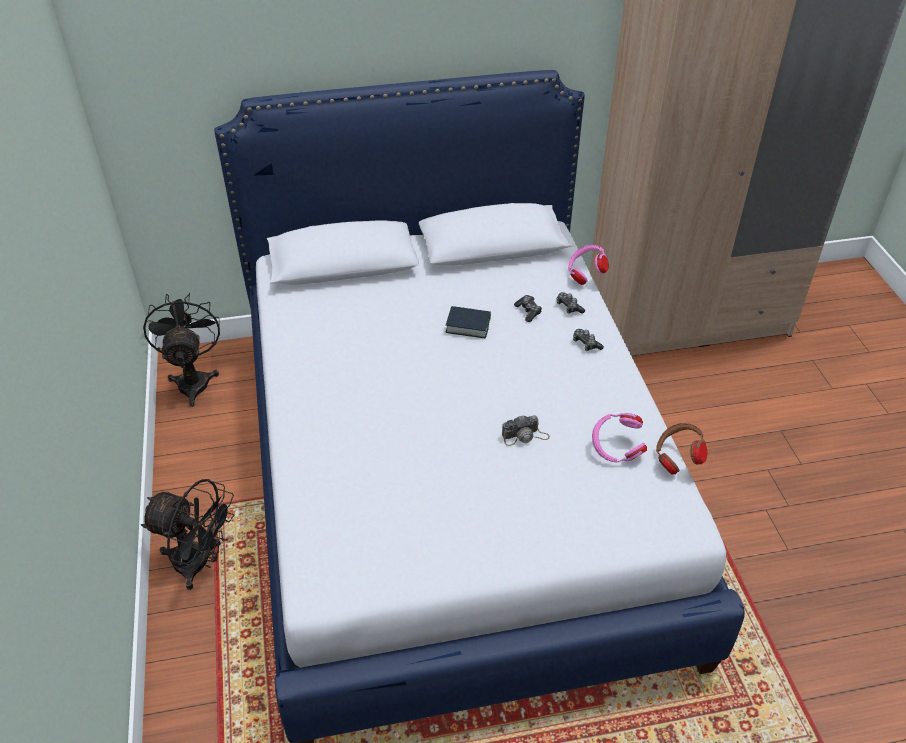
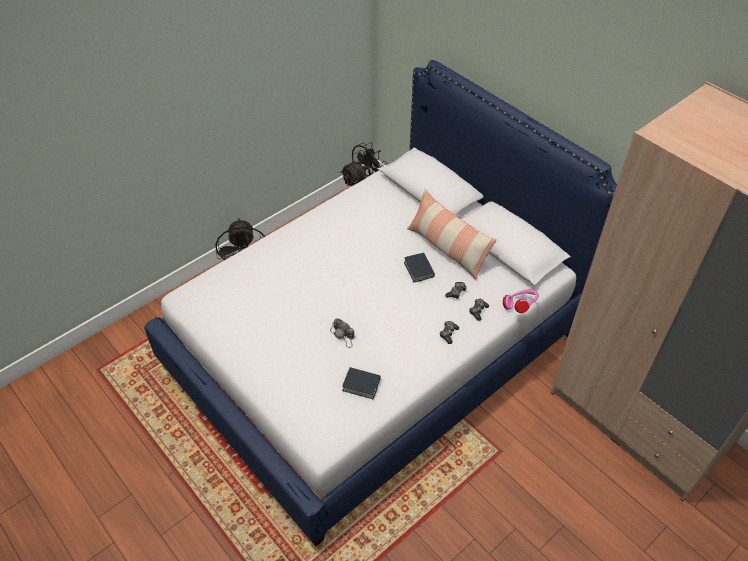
camera: 60 degrees right, 5 degrees up
pink headphones [592,413,647,462] -> book [342,367,381,399]
brown headphones [656,423,707,474] -> none
none -> pillow [407,189,497,280]

